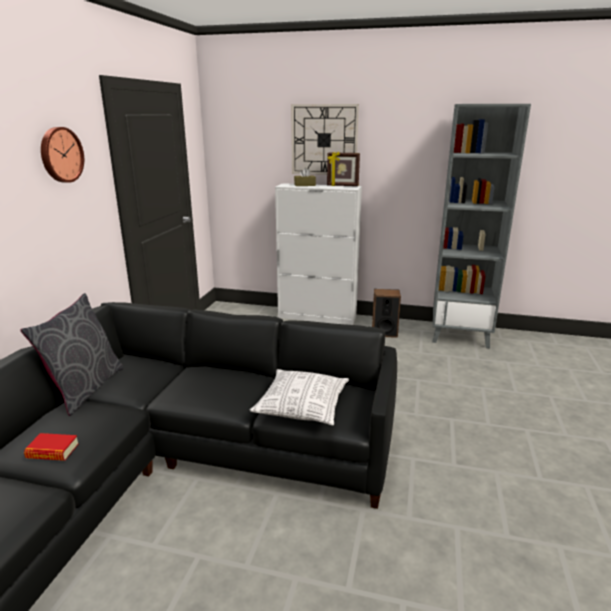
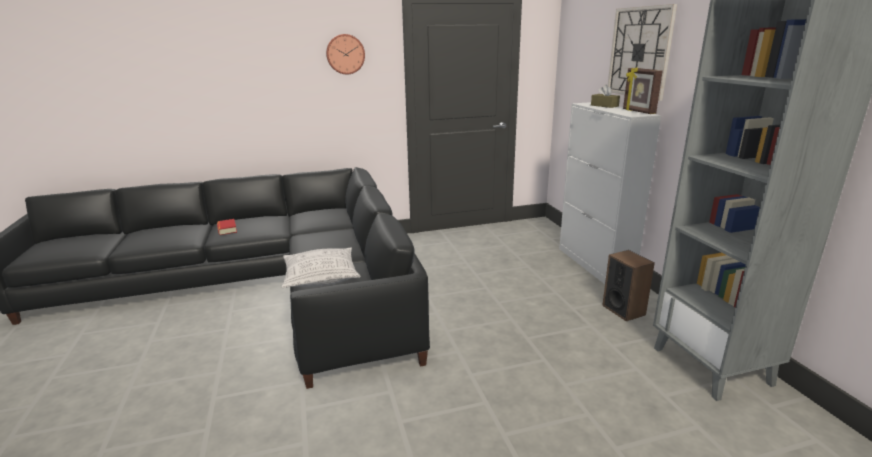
camera: 60 degrees right, 0 degrees up
grey pillow [21,293,124,416] -> none

